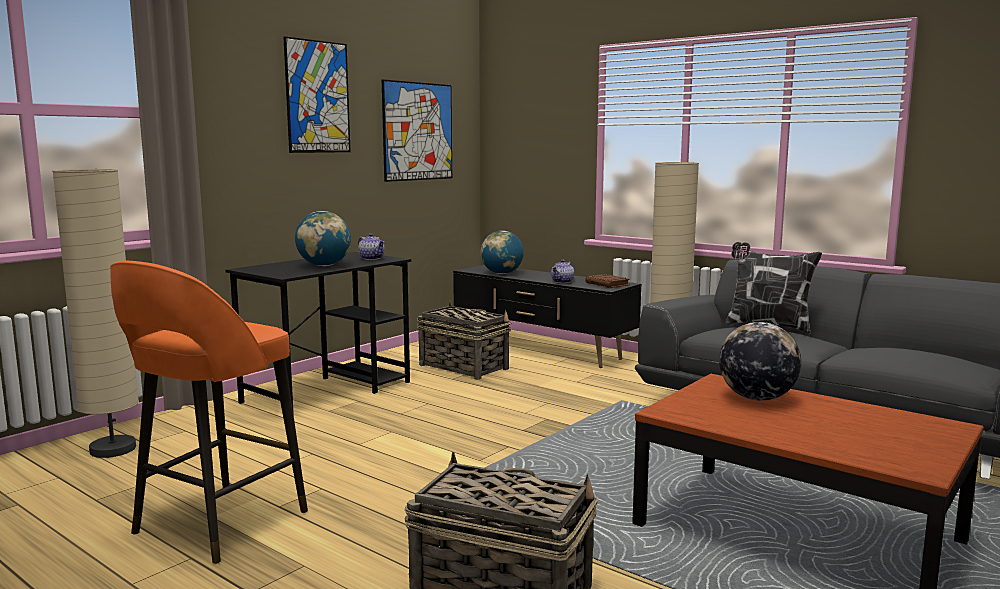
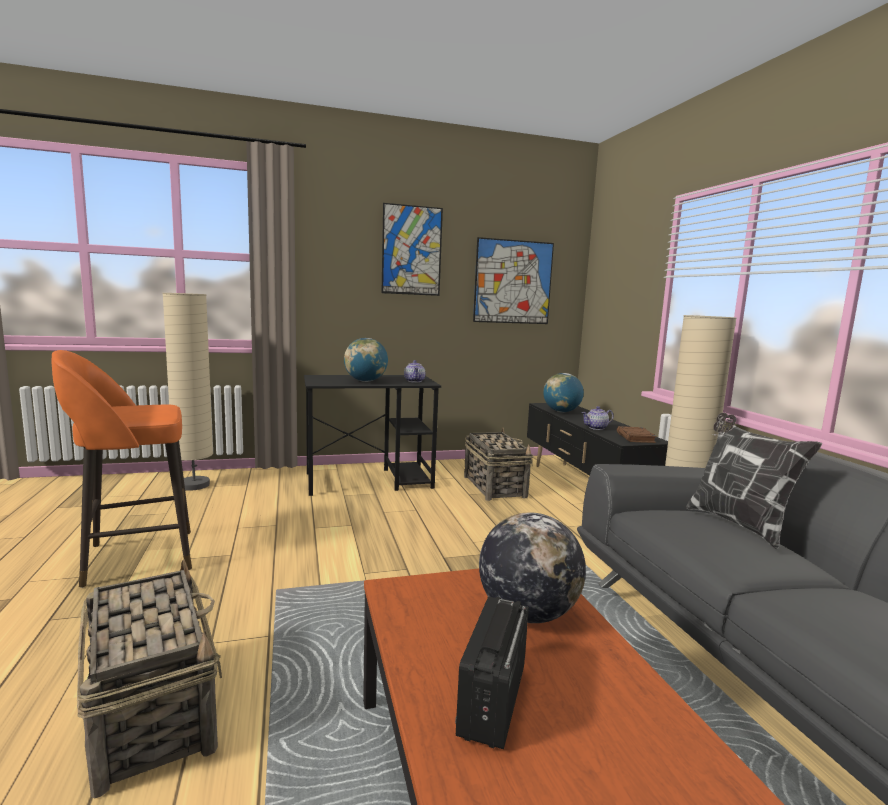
camera: 35 degrees right, 0 degrees up
none -> radio [455,596,529,749]

